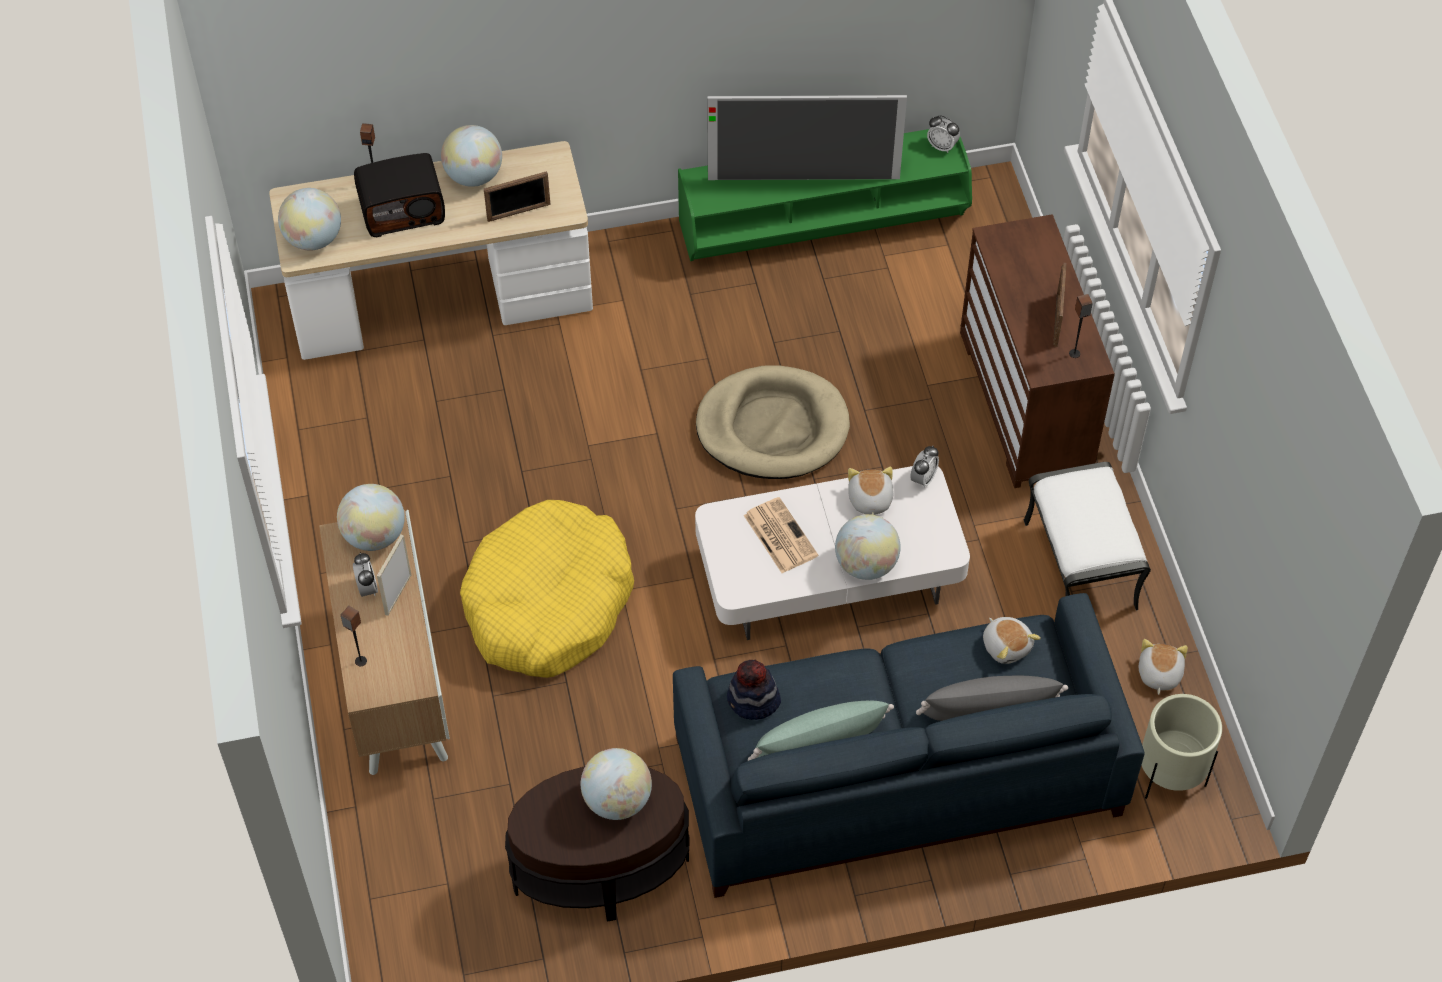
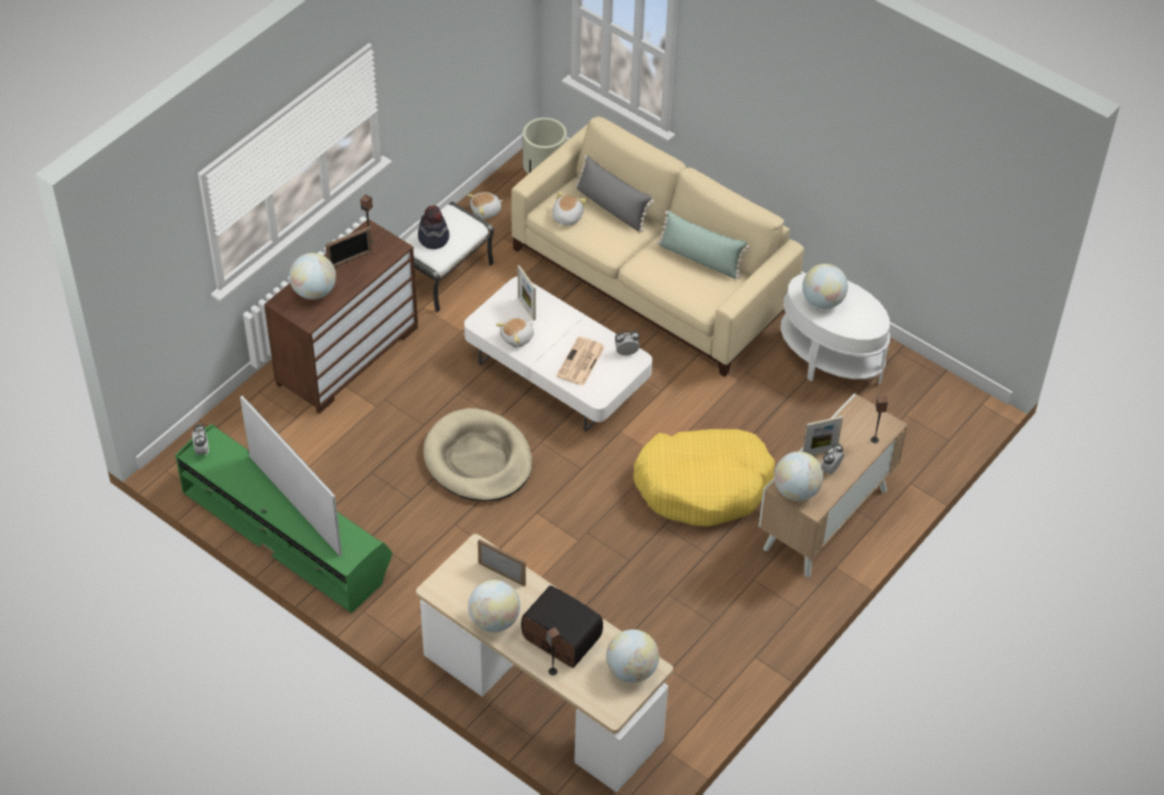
camera: 130 degrees left, 5 degrees down
brown side table [505,766,689,922] -> white side table [780,273,890,385]
blue sofa [673,593,1145,898] -> beige sofa [511,117,804,377]
hat [727,660,781,720] -> hat moved to [418,205,449,249]
globe [835,514,901,580] -> globe moved to [289,253,336,300]
alarm clock [910,446,939,488] -> alarm clock moved to [615,331,640,356]
none -> picture frame [518,265,536,320]

